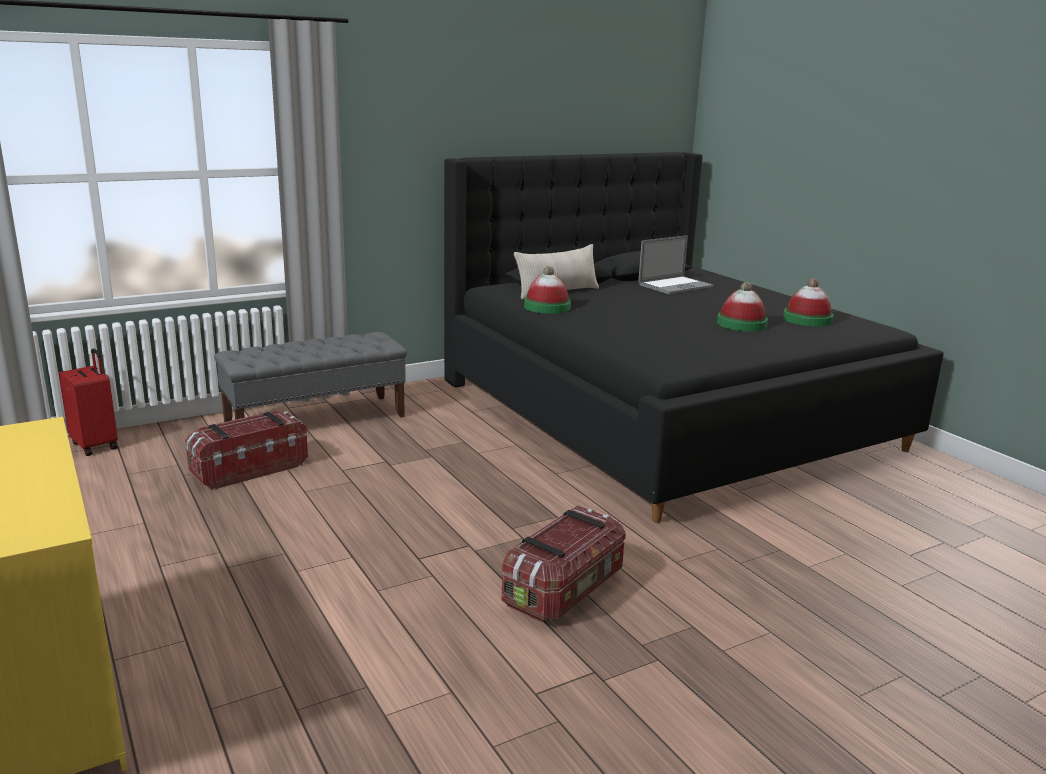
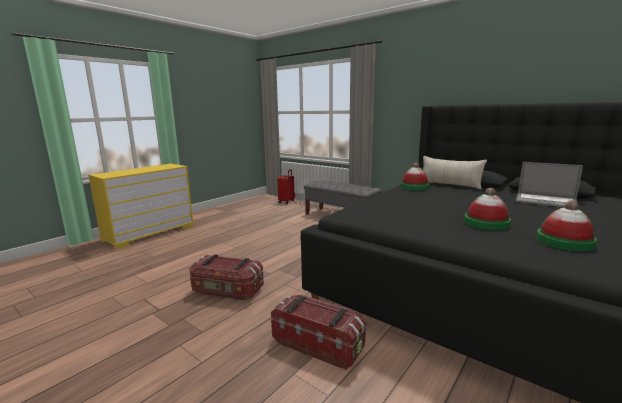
camera: 70 degrees right, 5 degrees down
storage box [185,411,308,490] -> storage box moved to [271,295,366,370]

